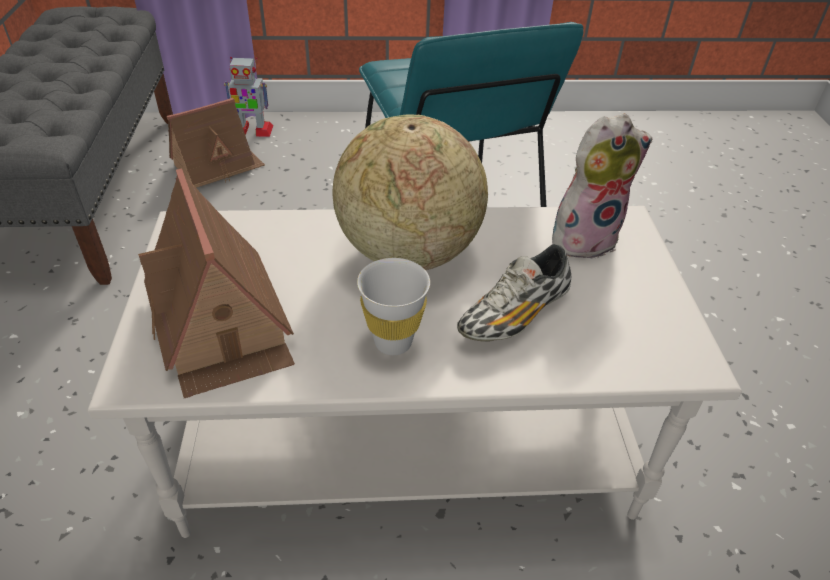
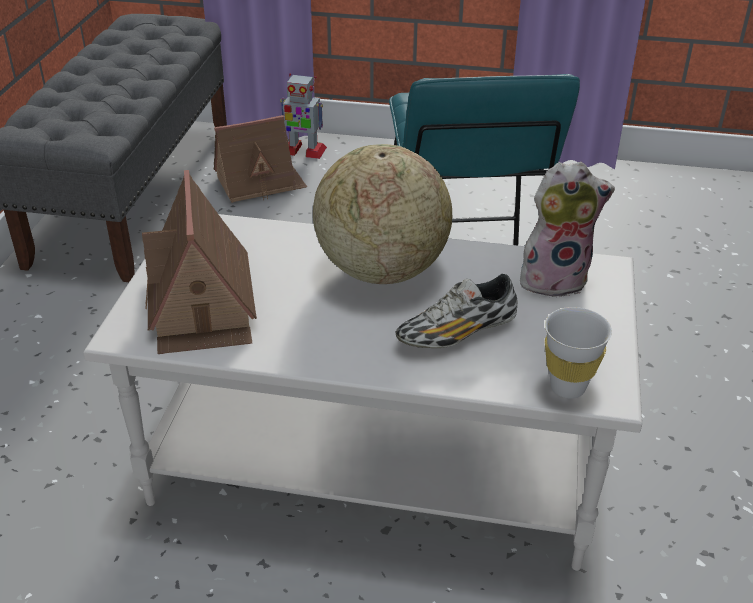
camera: 15 degrees right, 5 degrees down
white cup [357,258,430,355] -> white cup moved to [545,307,612,399]

